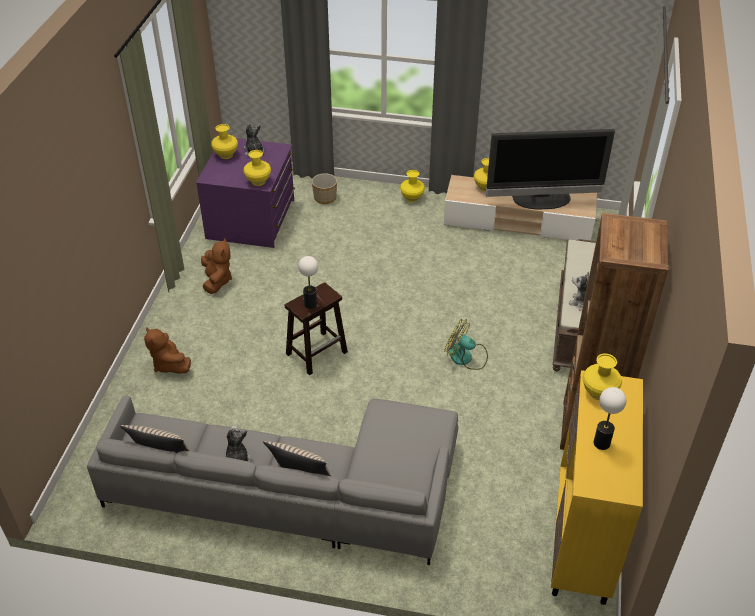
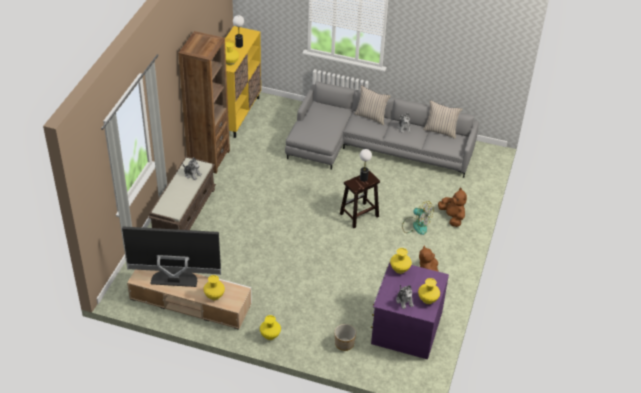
camera: 175 degrees left, 0 degrees up
fan [444,319,488,370] -> fan moved to [402,201,434,235]

